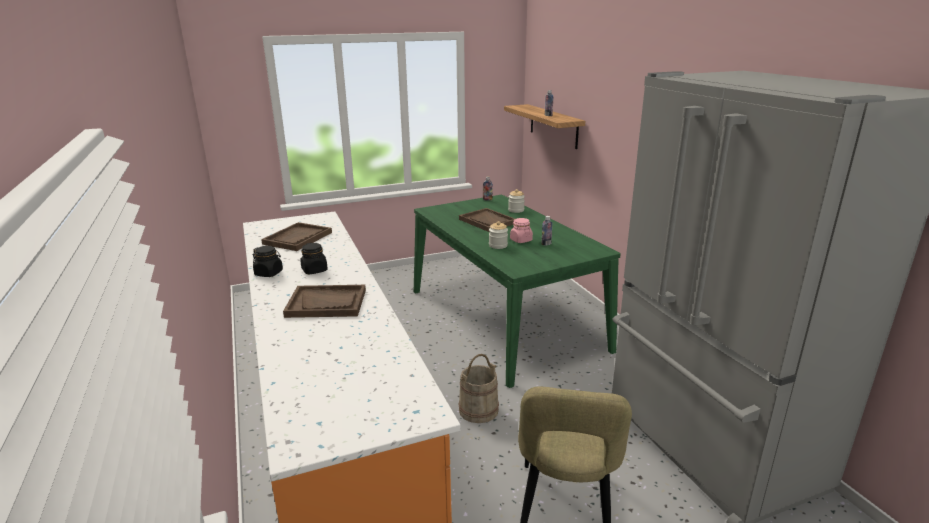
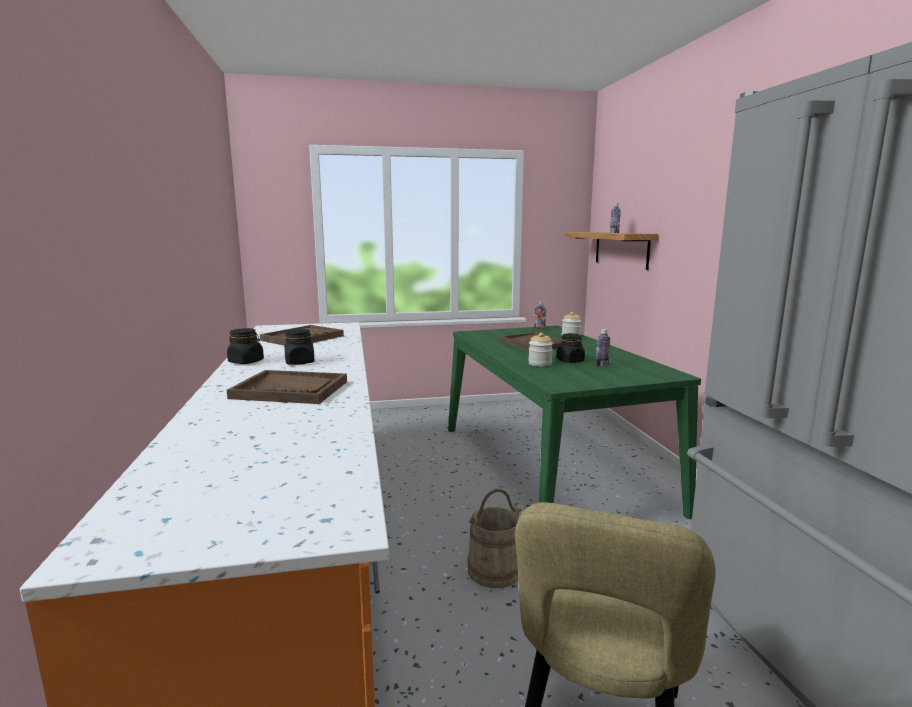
camera: 10 degrees right, 10 degrees down
pink jar [510,218,533,243] -> black jar [556,333,585,363]

